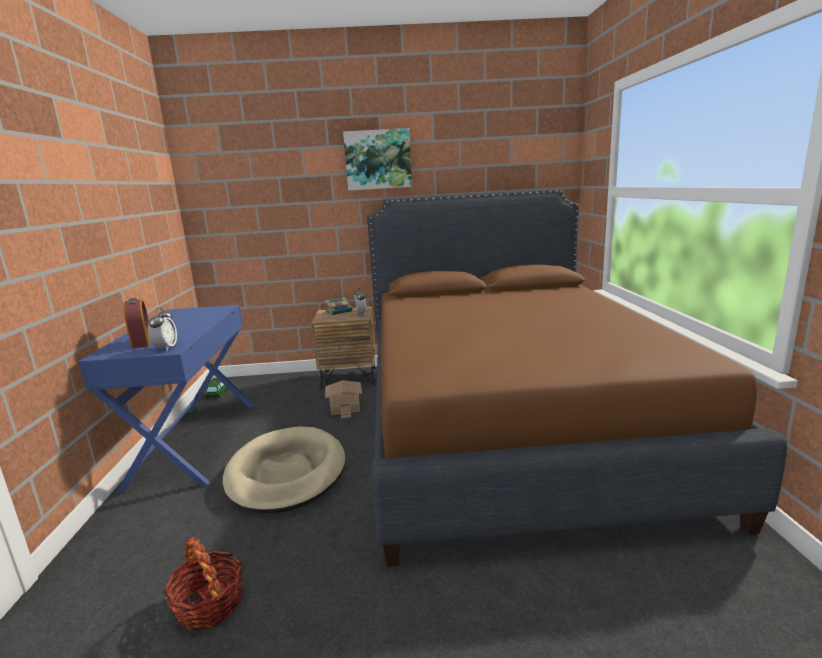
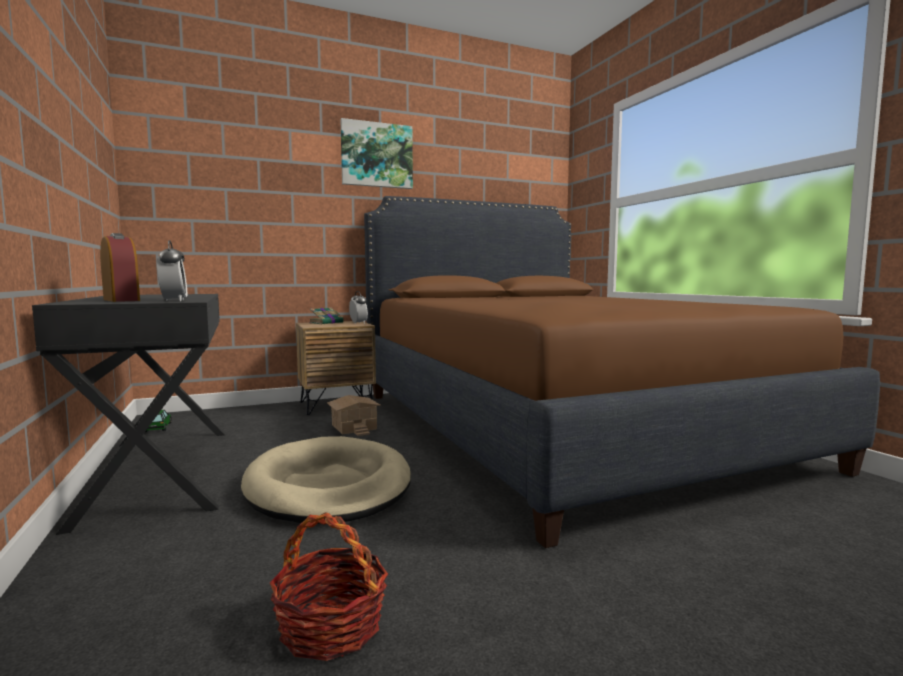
camera: 20 degrees left, 10 degrees down
blue desk [78,305,255,493] -> black desk [32,294,225,535]

